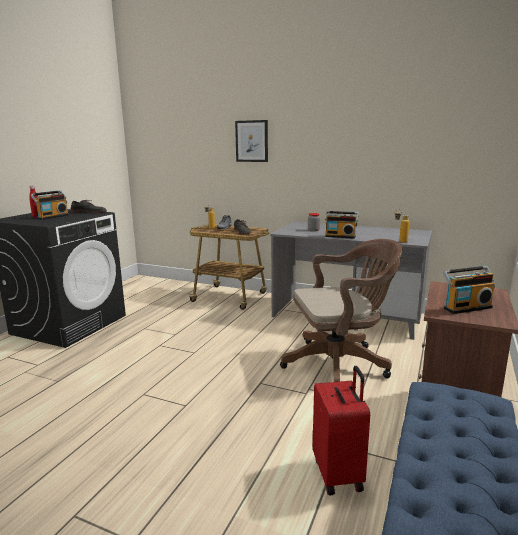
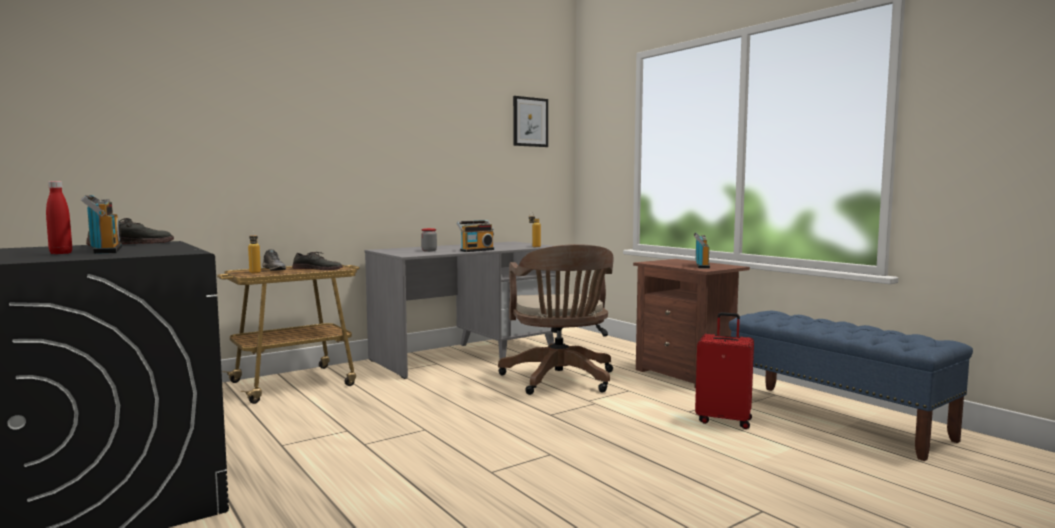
camera: 60 degrees left, 10 degrees down
picture [235,120,268,162] -> picture moved to [513,96,548,147]
brown office chair [280,239,402,382] -> brown office chair turned 150 degrees clockwise [498,244,614,395]

